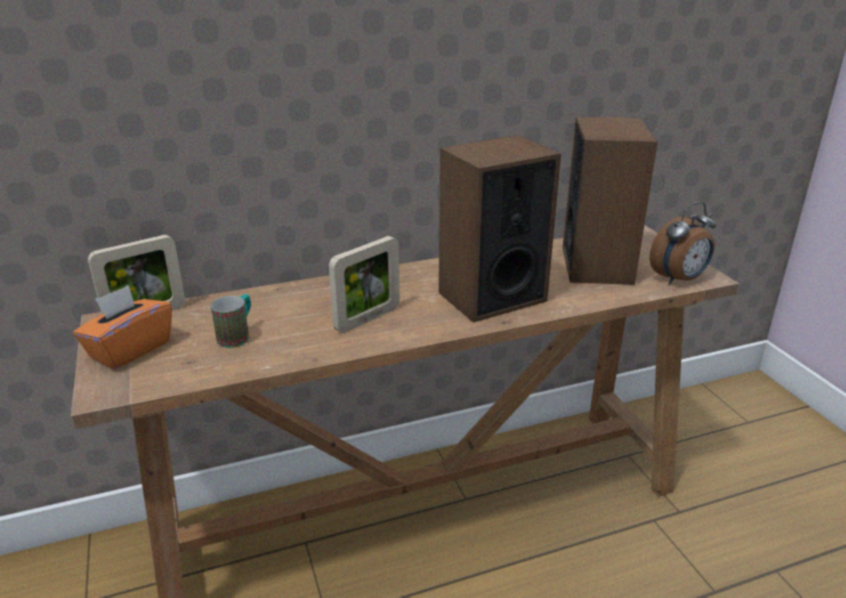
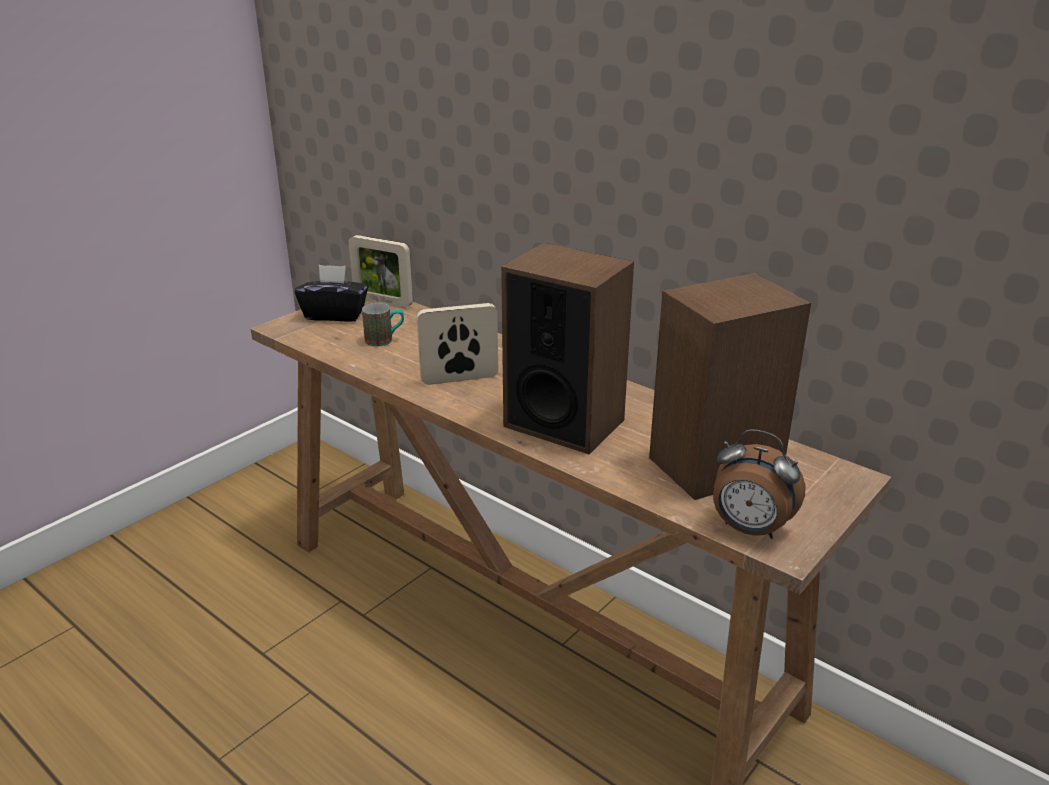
camera: 60 degrees right, 0 degrees up
orange tissue box [73,285,172,370] -> black tissue box [294,265,368,322]
picture frame [329,236,400,333] -> picture frame turned 150 degrees clockwise [417,303,498,385]

